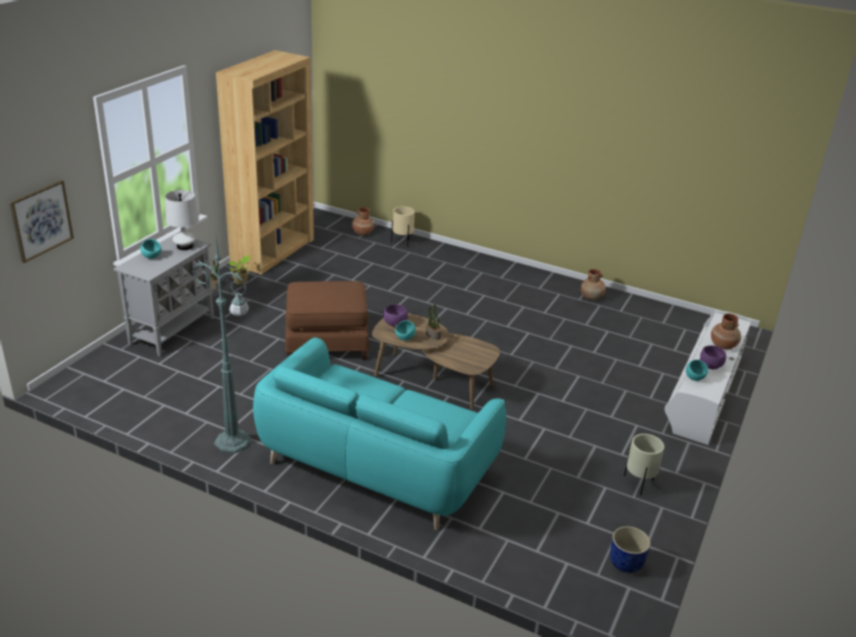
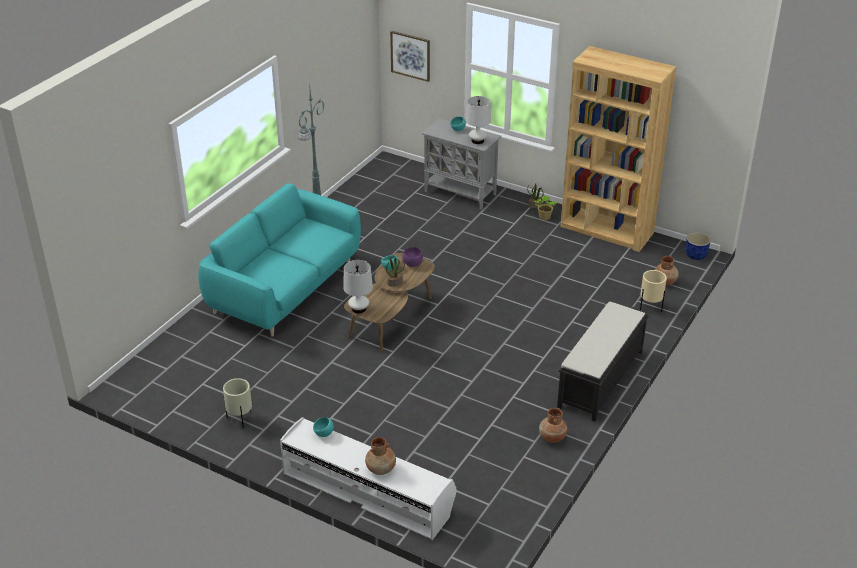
camera: 95 degrees right, 5 degrees up
brown ottoman [285,281,369,360] -> none
blue planter [610,526,650,573] -> blue planter moved to [686,232,711,260]
purple bowl [699,346,726,369] -> none
none -> white table lamp [343,260,373,313]
none -> black bench [557,301,649,422]

